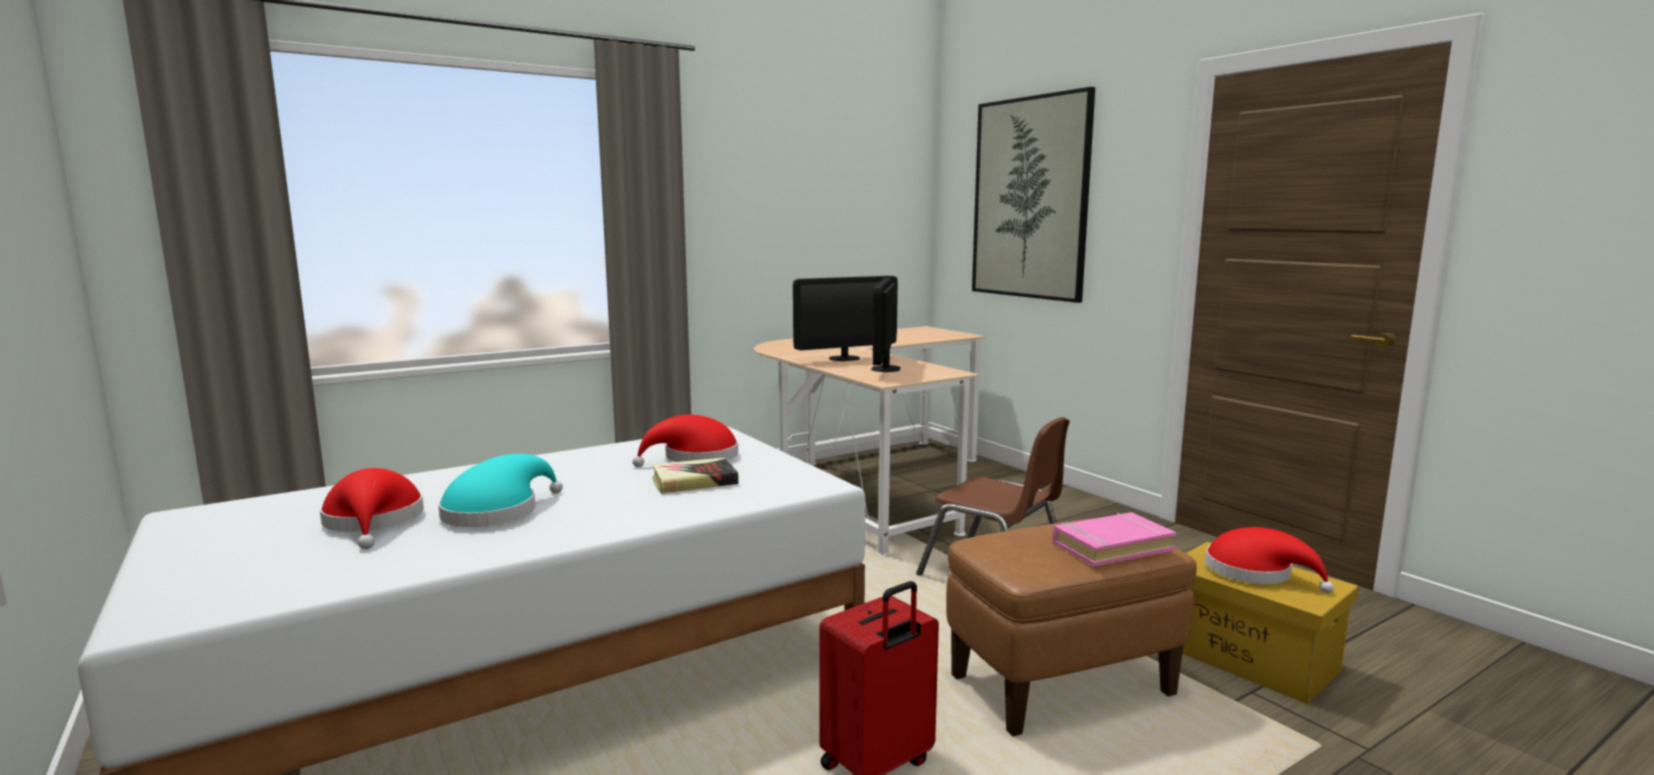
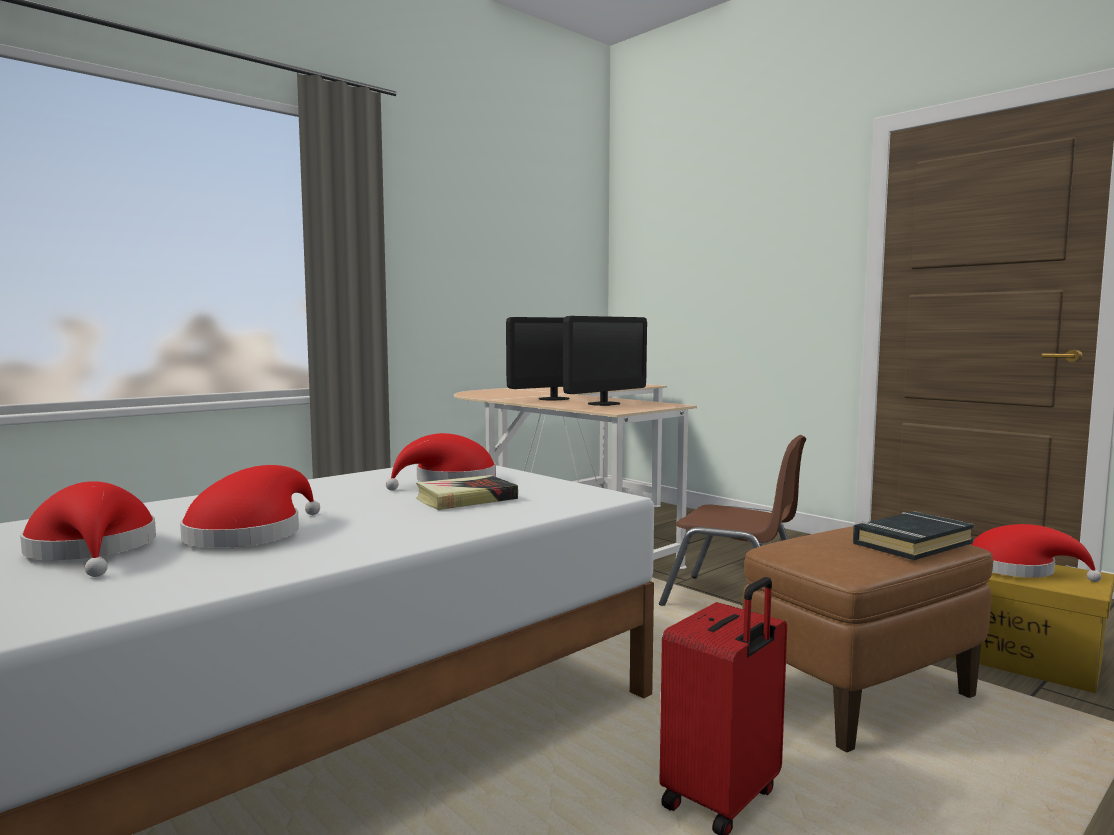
camera: 10 degrees left, 5 degrees down
turquoise hat [438,454,563,527] -> red hat [180,465,320,548]
monitor [871,278,901,372] -> monitor turned 135 degrees counterclockwise [563,316,647,406]
picture [972,87,1095,303] -> none
pink book [1052,512,1176,567] -> black book [853,511,975,560]

